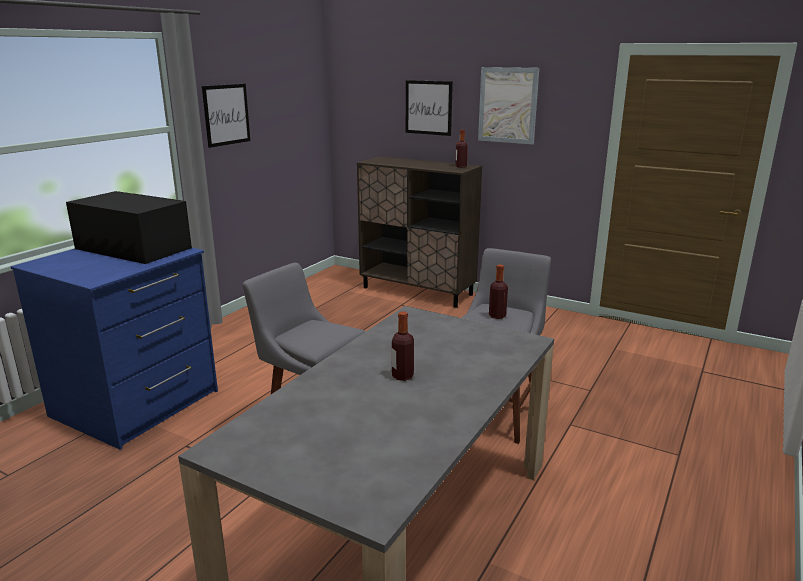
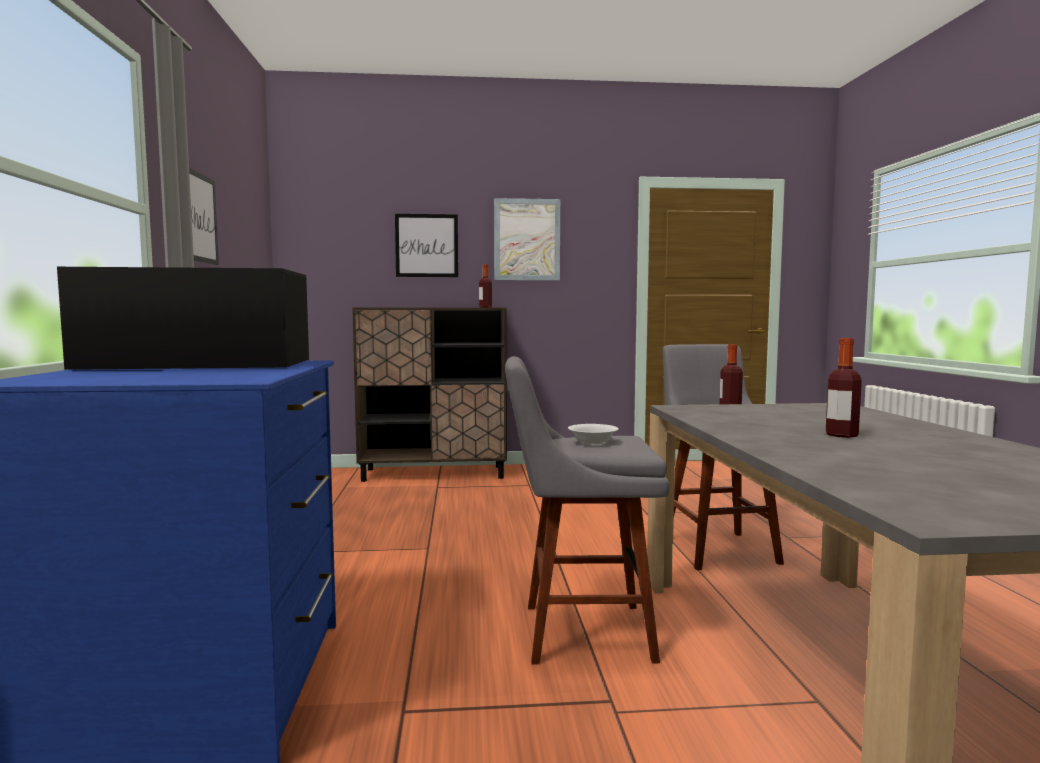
camera: 35 degrees left, 15 degrees down
none -> white bowl [568,424,619,444]

